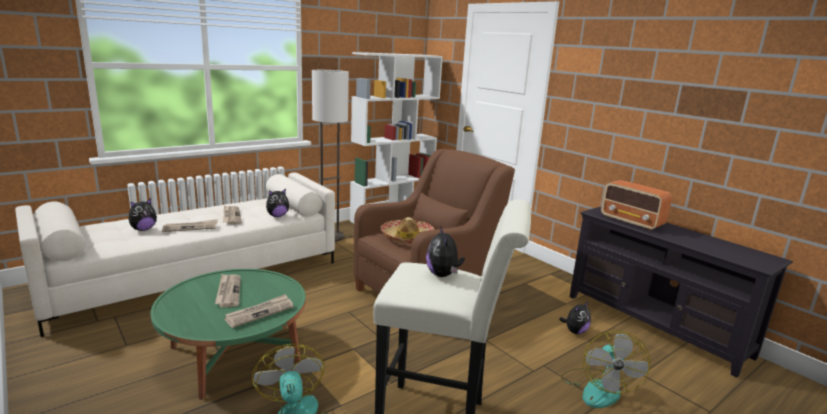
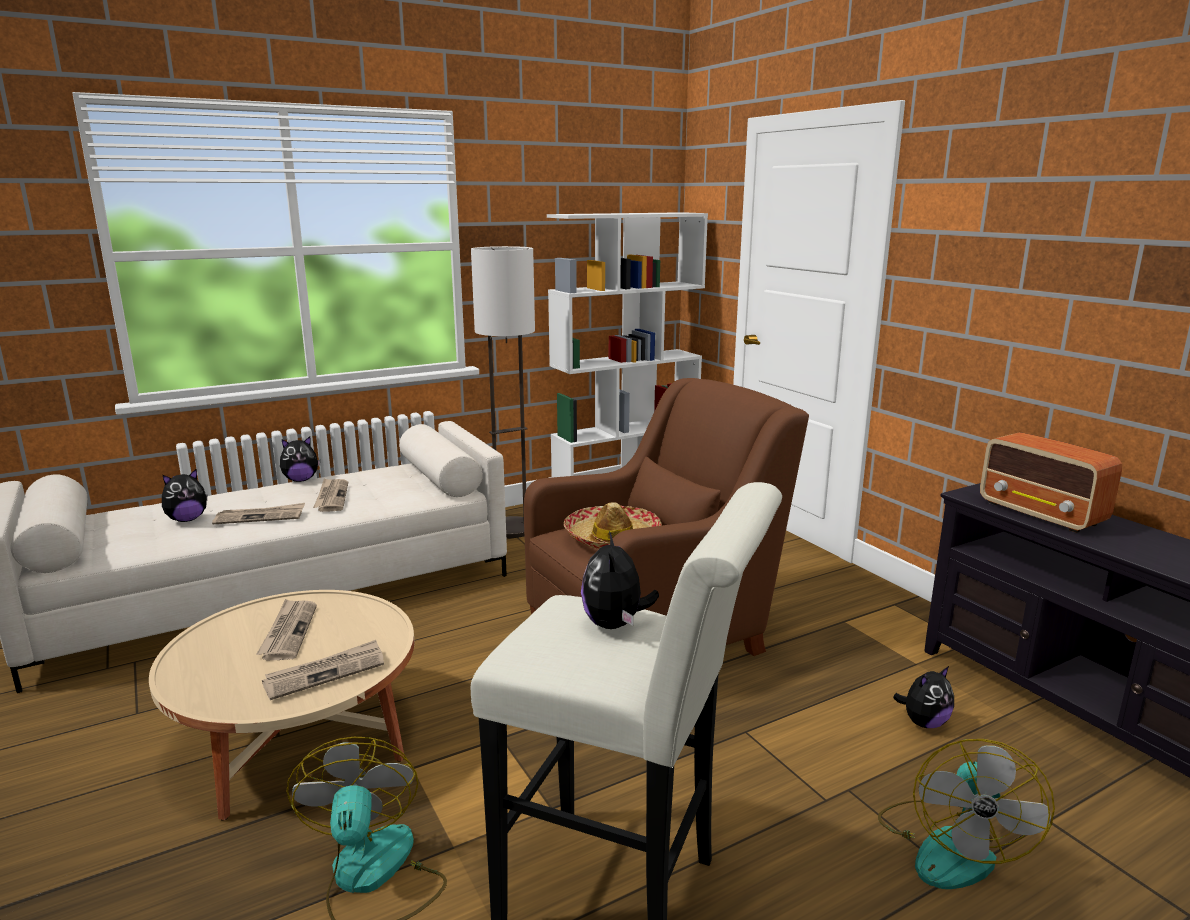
camera: 10 degrees right, 0 degrees up
green coffee table [151,269,306,400] -> beige coffee table [149,590,414,821]
plush toy [266,189,289,217] -> plush toy moved to [280,437,320,482]

